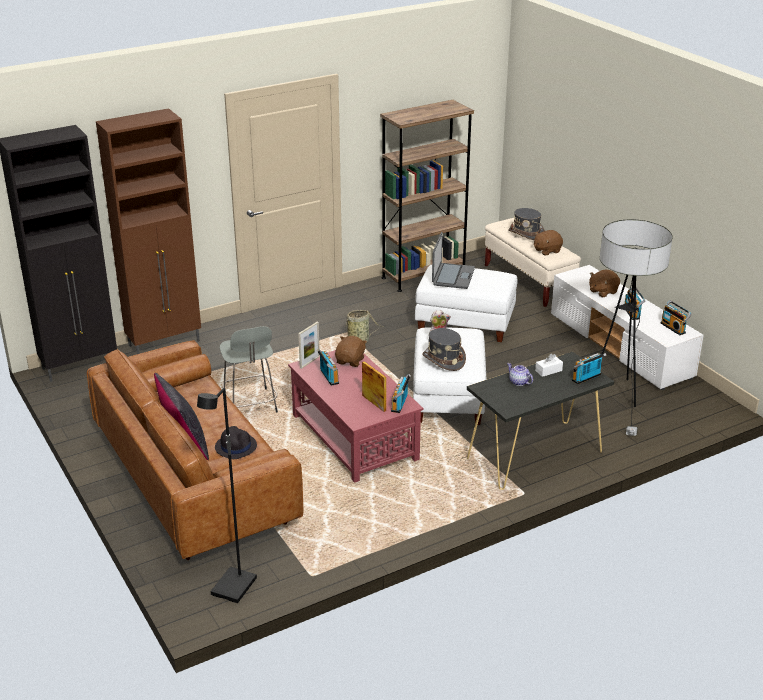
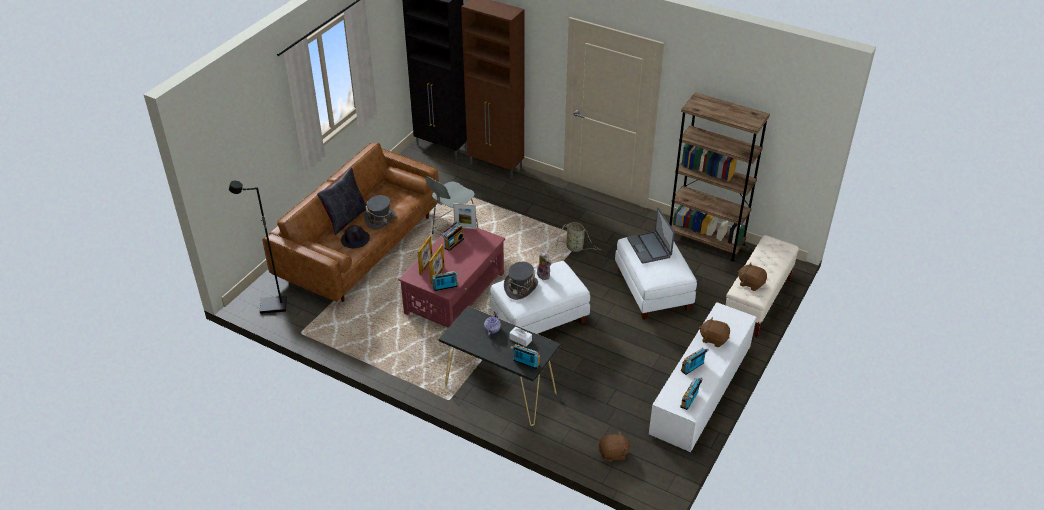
camera: 60 degrees right, 10 degrees up
brown plush toy [335,336,367,367] -> brown plush toy moved to [599,431,631,462]
laptop [432,232,475,289] -> laptop turned 90 degrees clockwise [627,208,675,264]
grey hat [508,208,545,240] -> grey hat moved to [364,195,396,230]
floor lamp [600,219,673,436] -> none
none -> picture frame [418,235,433,275]

